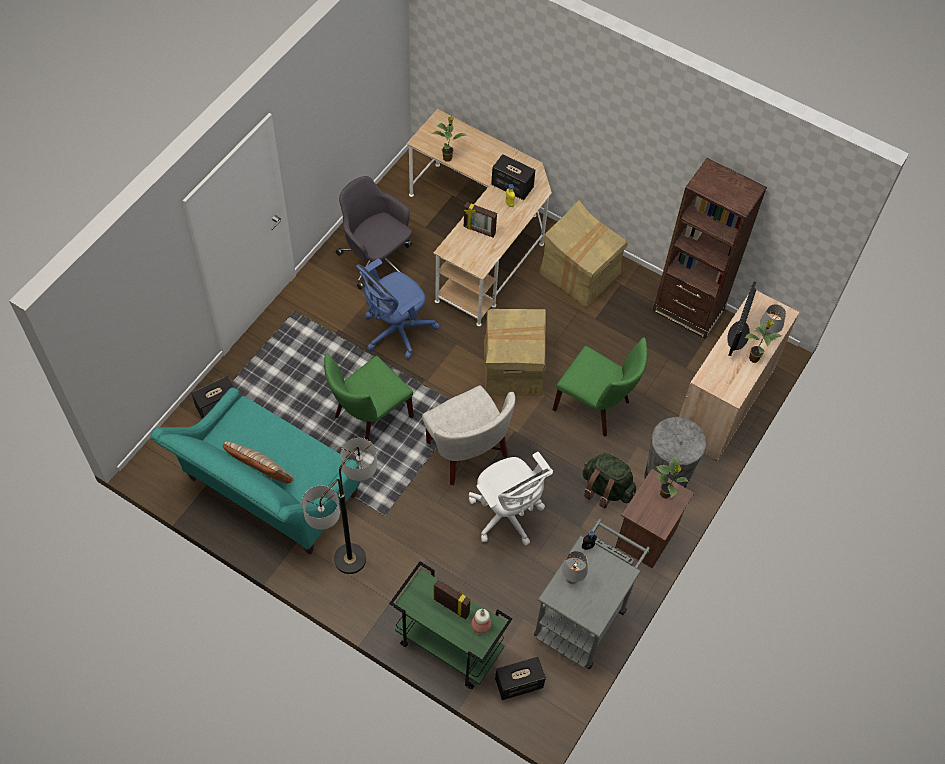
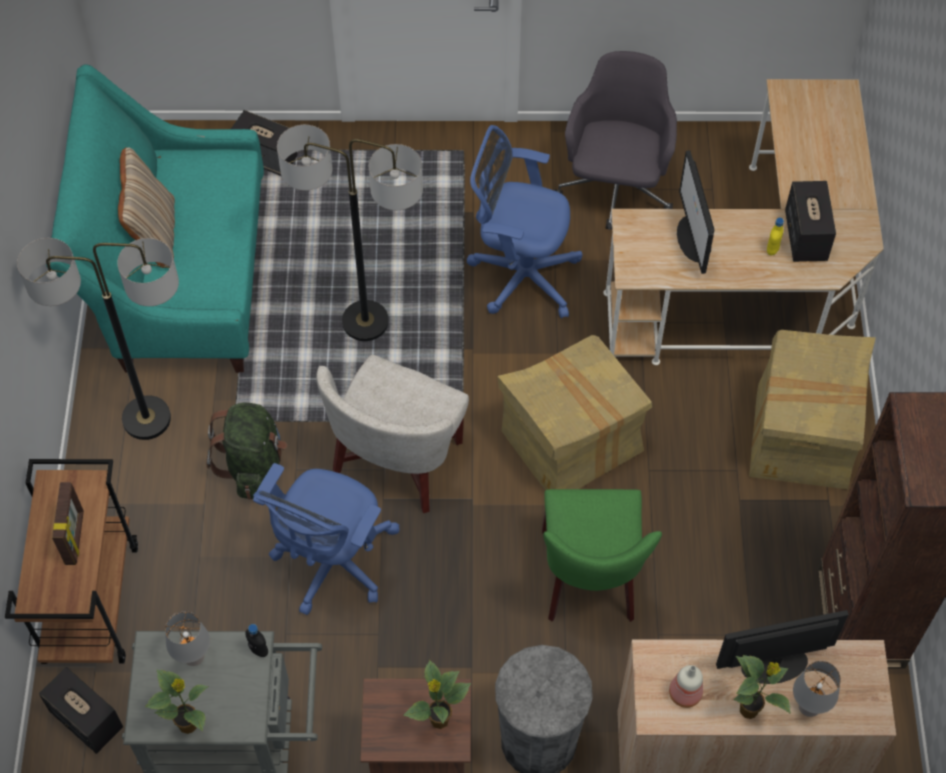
camera: 60 degrees right, 0 degrees up
green chair [324,353,414,440] -> floor lamp [277,125,423,341]
green cart [389,561,512,689] -> brown cart [5,459,138,664]
potted plant [432,116,467,162] -> potted plant moved to [145,669,209,734]
picture frame [464,202,497,238] -> monitor [677,150,714,274]
white office chair [469,452,553,546] -> blue office chair [253,463,400,615]
bottle [471,609,491,634] -> bottle moved to [669,665,703,708]
green backpack [583,453,636,509] -> green backpack moved to [207,403,287,499]

